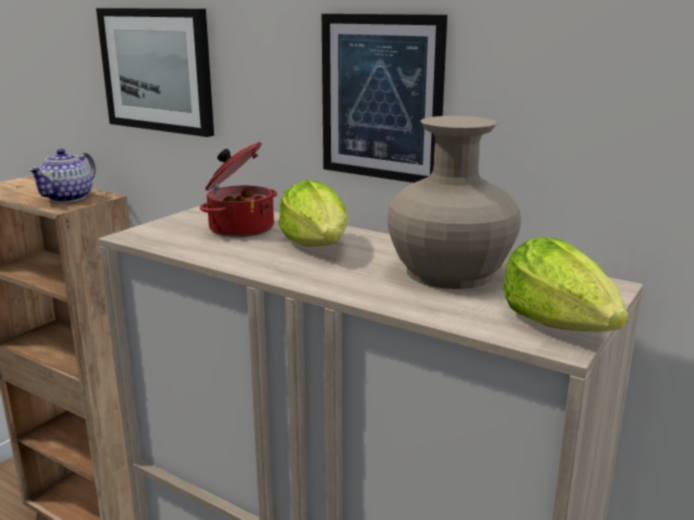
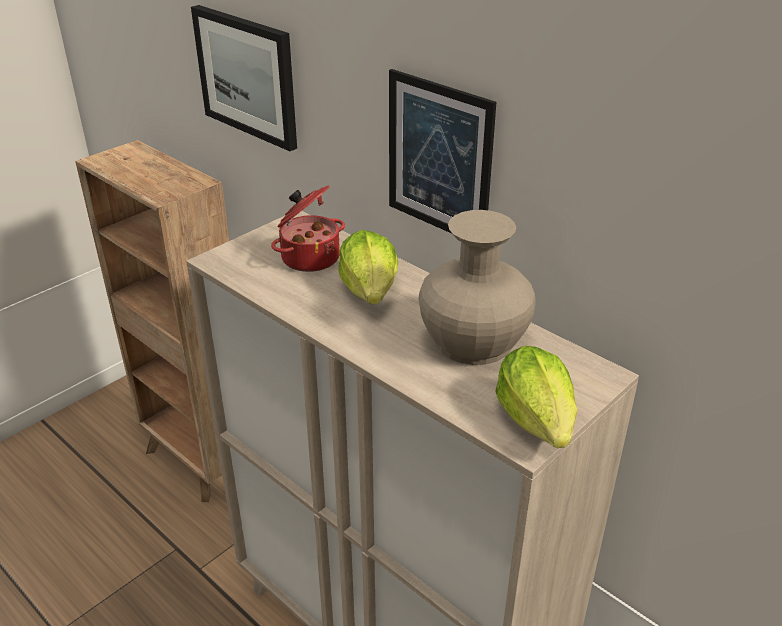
camera: 10 degrees right, 15 degrees up
teapot [28,149,96,203] -> none

